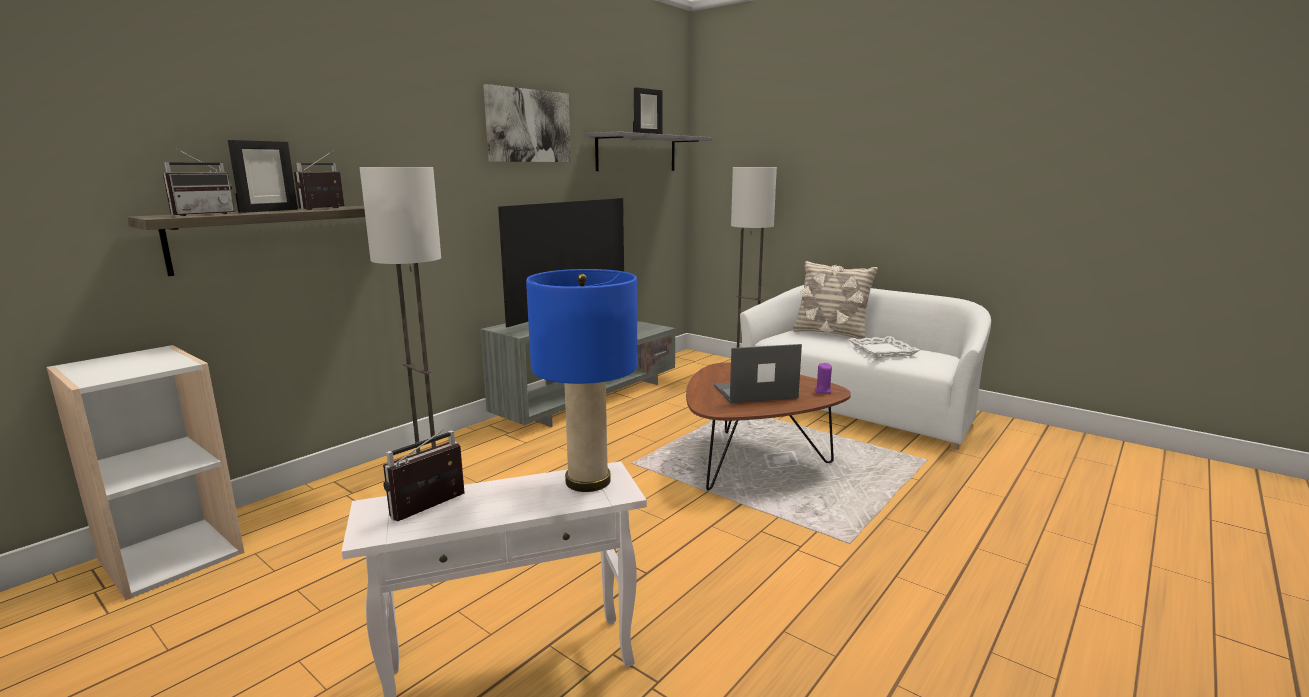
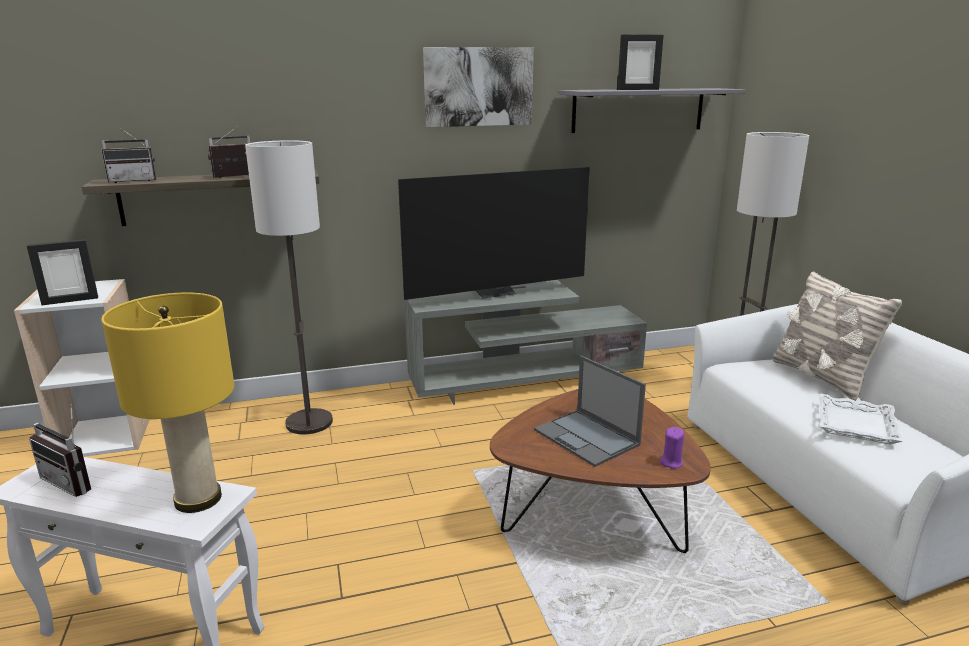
camera: 35 degrees right, 5 degrees up
picture frame [228,140,298,213] -> picture frame moved to [27,239,98,305]
radio [383,429,465,521] -> radio turned 135 degrees counterclockwise [29,404,91,497]
blue table lamp [526,269,638,492] -> yellow table lamp [101,292,234,513]
laptop [714,344,802,403] -> laptop turned 150 degrees counterclockwise [534,356,646,467]

